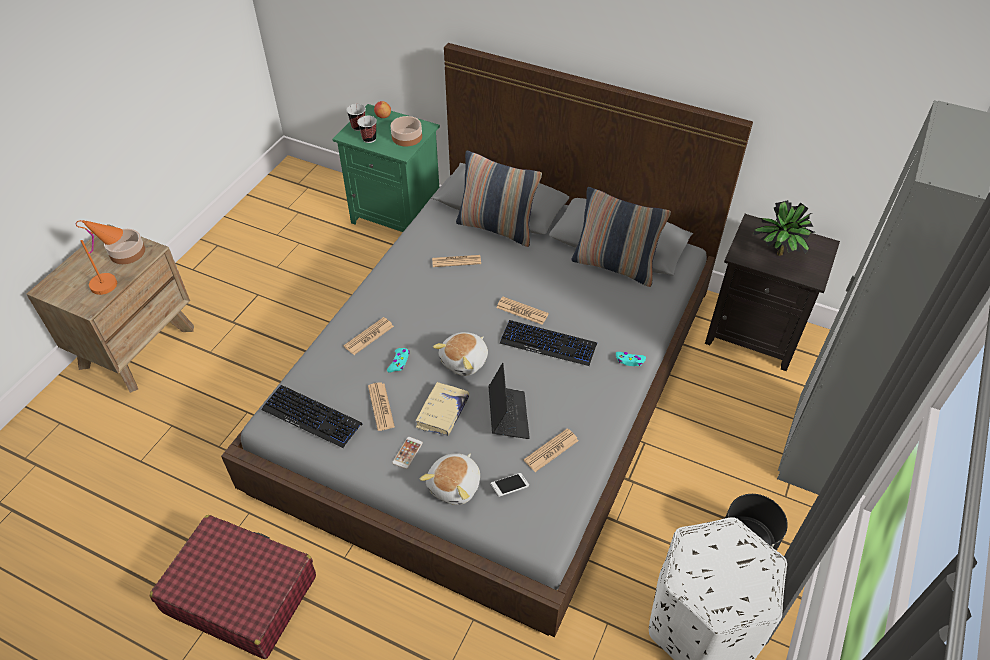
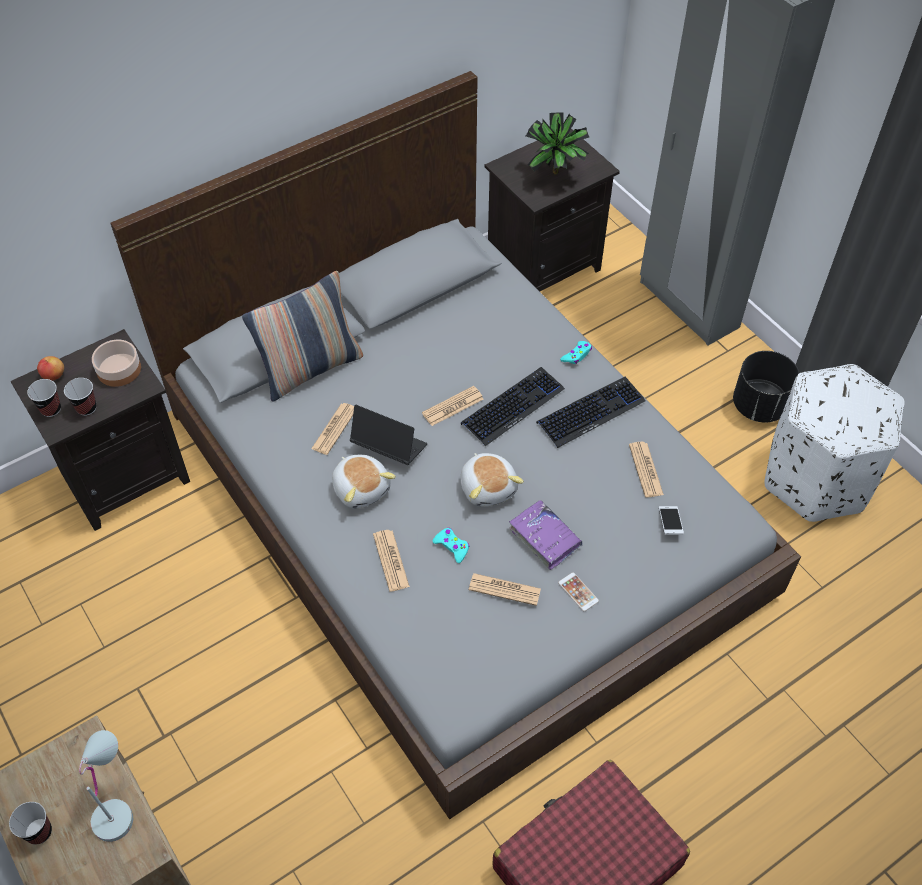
camera: 60 degrees left, 5 degrees up
orange table lamp [76,220,123,295] -> white table lamp [79,730,133,842]
bowl [104,229,145,264] -> none
keyboard [261,385,362,448] -> keyboard moved to [536,377,646,448]
green nightstand [332,104,440,232] -> black nightstand [11,329,190,531]
beige book [415,382,469,436] -> purple book [509,500,583,570]
plush toy [420,453,480,505] -> plush toy moved to [332,455,396,509]
laptop [489,363,530,439] -> laptop moved to [350,405,427,465]
pillow [572,187,671,287] -> none
none -> cup [9,802,52,845]

